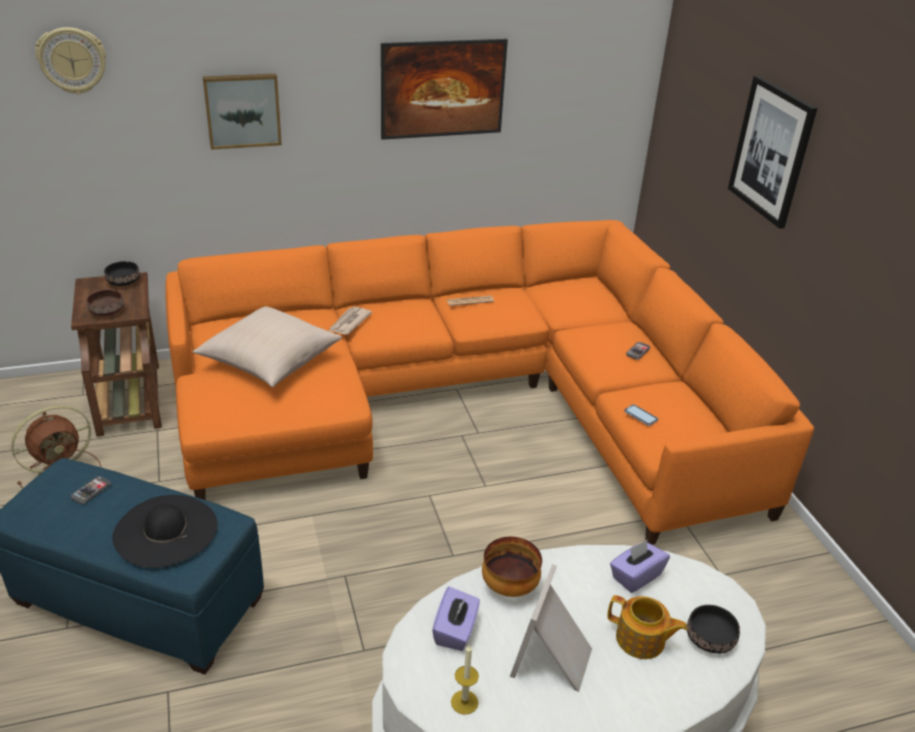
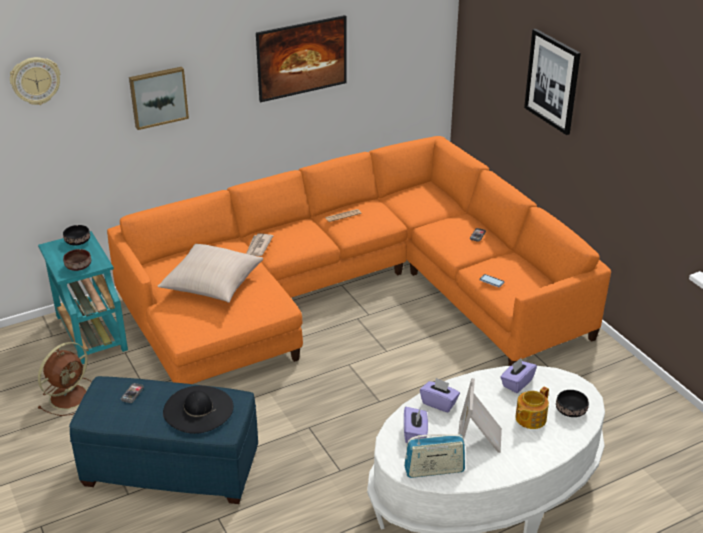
camera: 10 degrees left, 0 degrees up
brown side table [71,272,162,437] -> turquoise side table [38,231,128,364]
candle [451,644,479,715] -> radio [404,434,465,478]
bowl [482,537,542,597] -> purple tissue box [420,378,460,413]
teapot [607,595,687,659] -> teapot turned 120 degrees clockwise [515,387,549,429]

